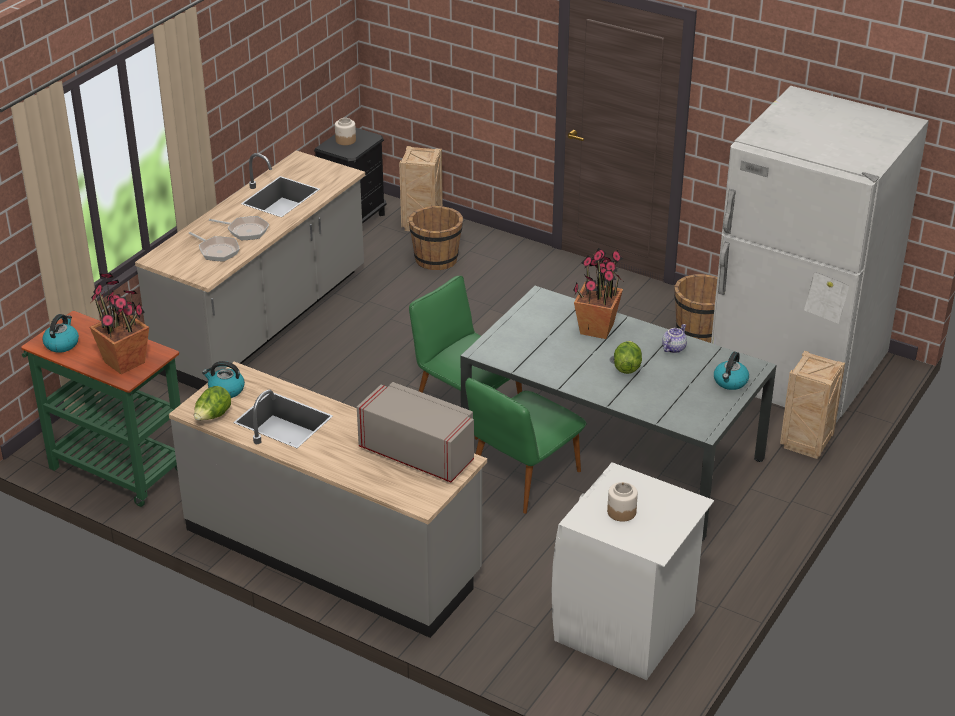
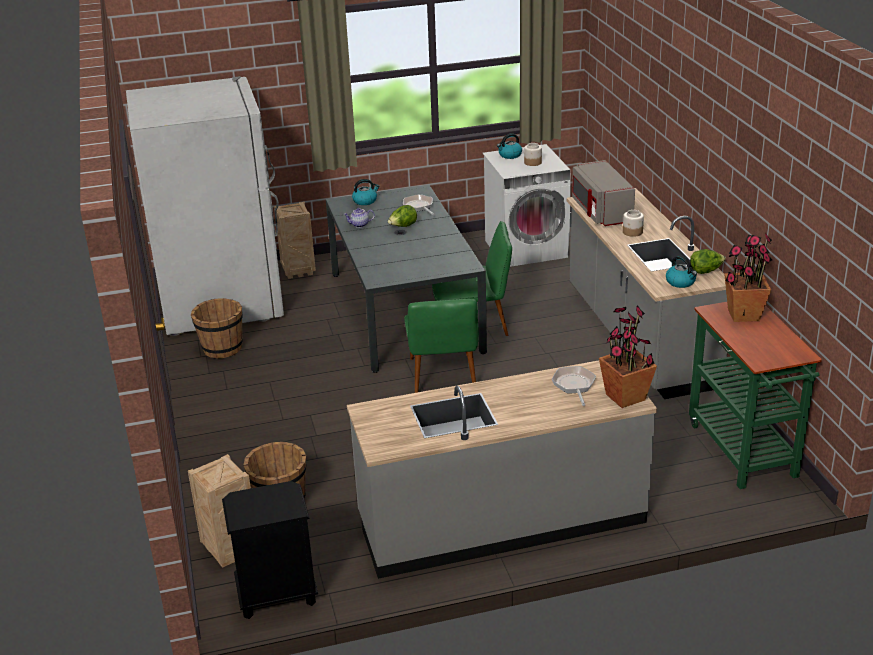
camera: 135 degrees left, 5 degrees down
kettle [42,314,79,353] -> kettle moved to [497,133,522,159]
frying pan [209,216,269,240] -> frying pan moved to [403,194,434,215]
jar [335,118,356,145] -> jar moved to [623,210,644,237]
potted plant [573,248,623,339] -> potted plant moved to [599,305,657,408]

